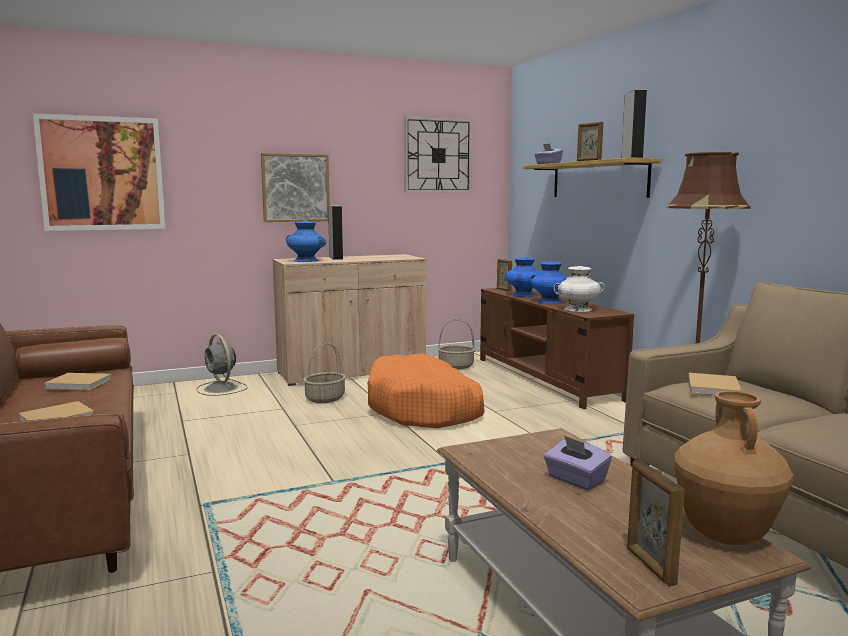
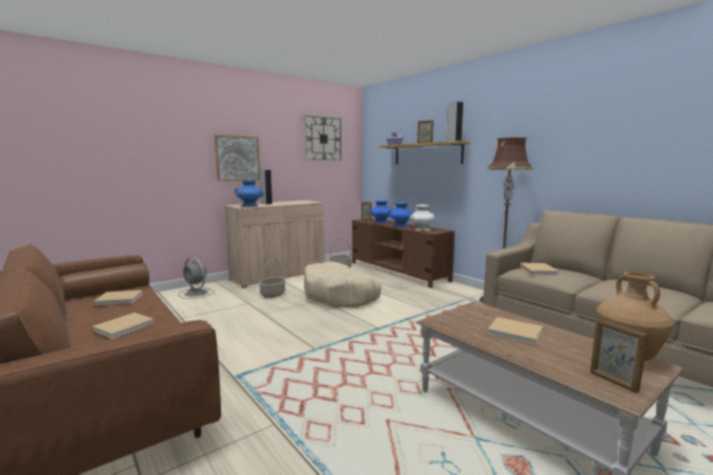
camera: 15 degrees left, 0 degrees up
picture [33,113,165,231] -> none
orange dog bed [367,354,485,428] -> beige dog bed [304,261,381,307]
purple tissue box [544,435,612,490] -> beige book [488,317,543,345]

